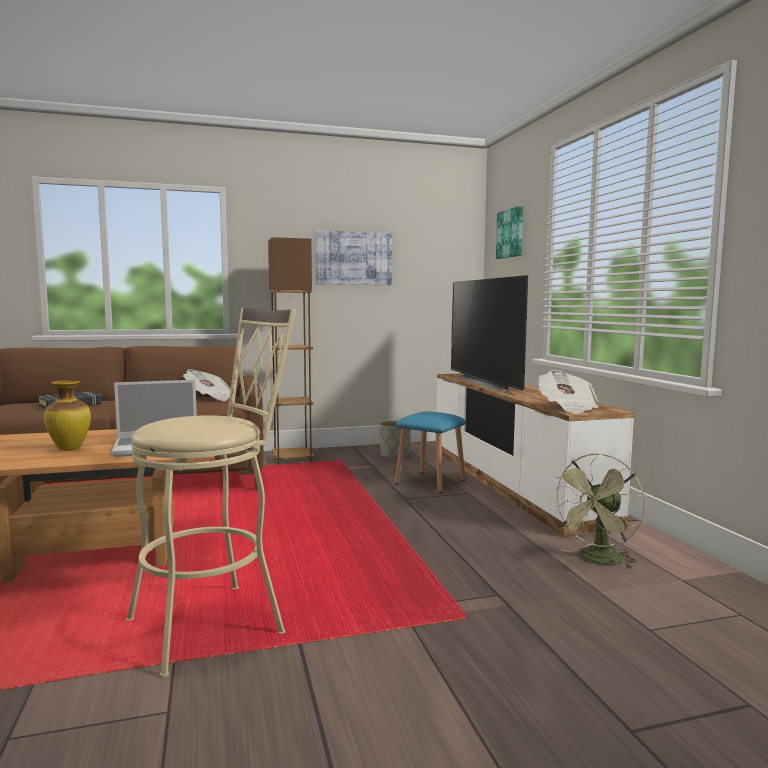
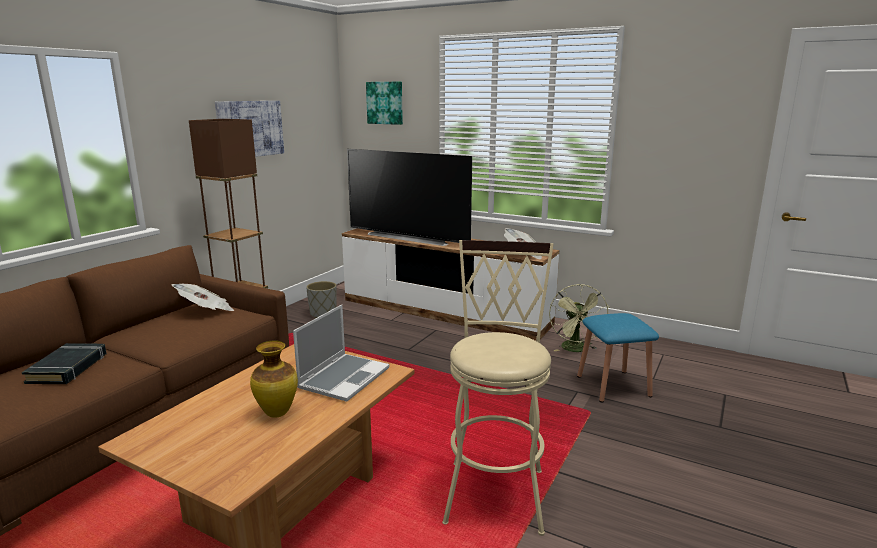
camera: 45 degrees left, 10 degrees up
blue stool [395,411,466,493] -> blue stool moved to [577,313,659,402]

